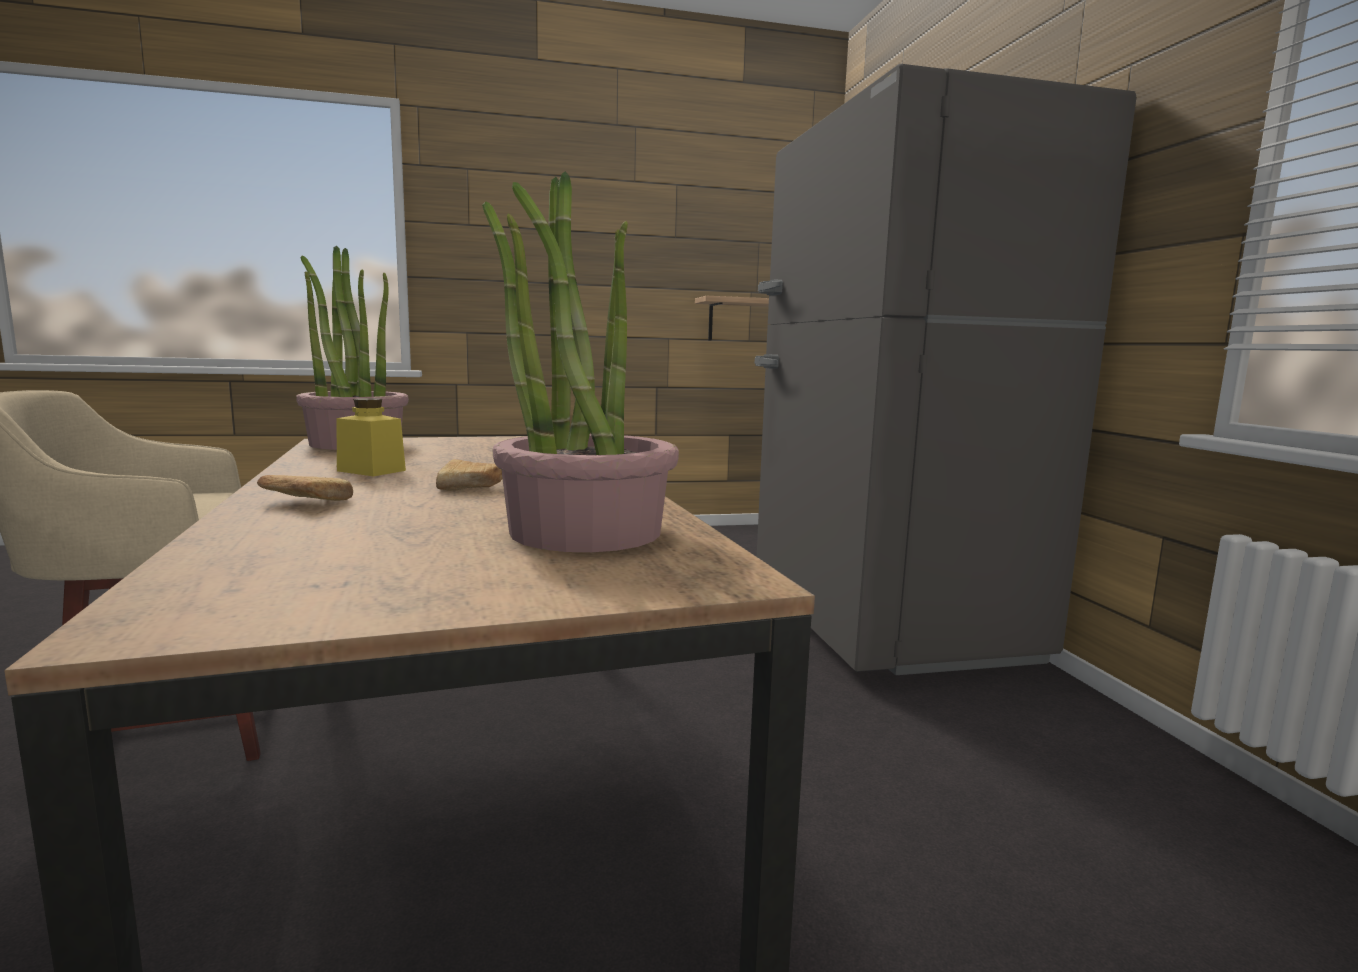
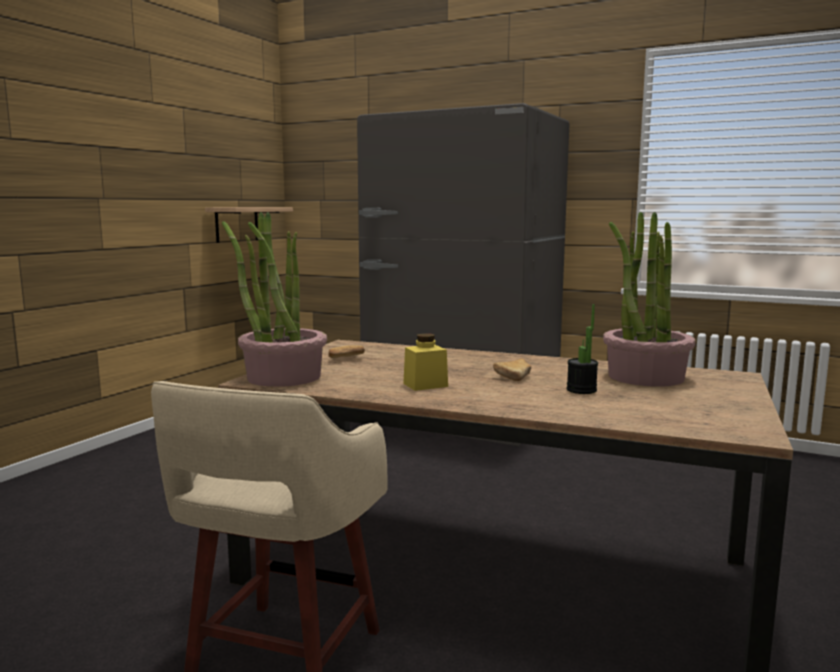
camera: 50 degrees left, 0 degrees up
bread [257,475,353,501] -> bread moved to [328,345,365,358]
none -> potted plant [567,304,598,394]

